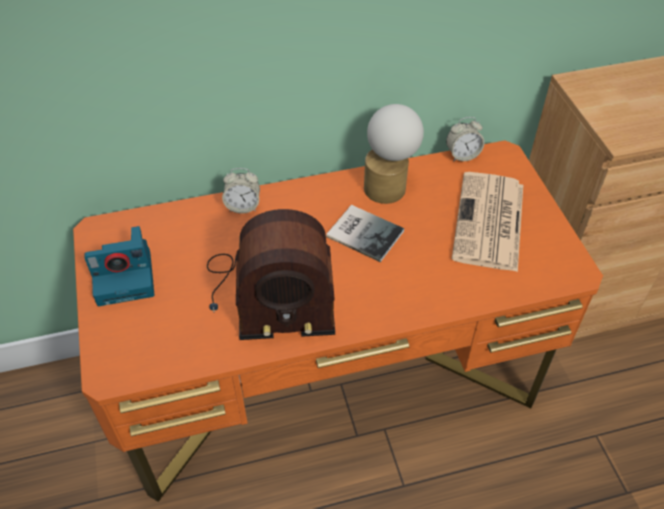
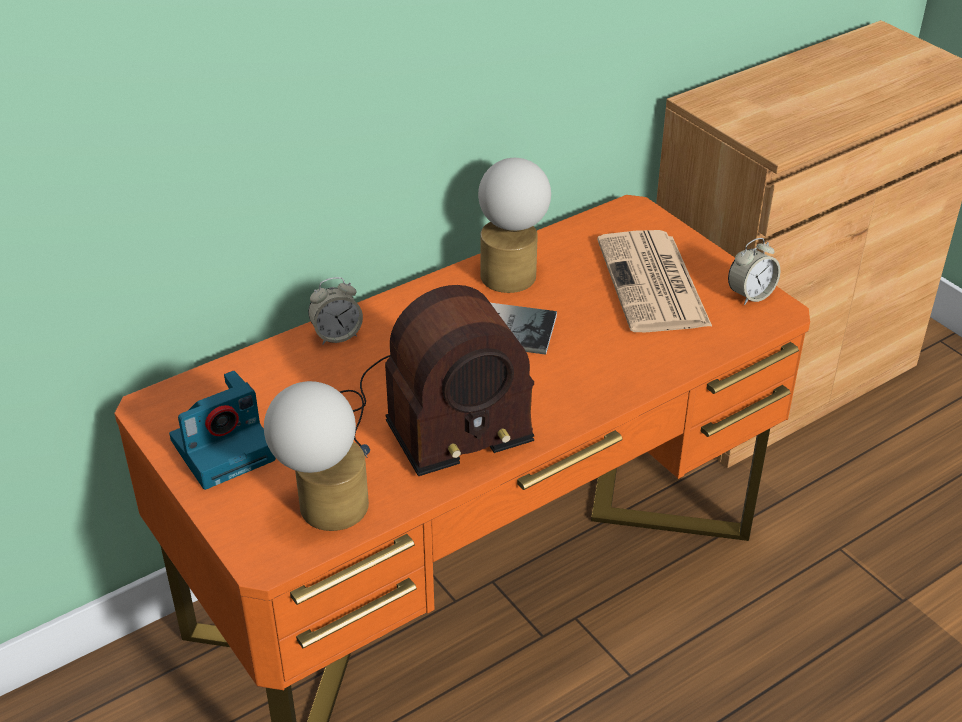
camera: 20 degrees left, 10 degrees down
alarm clock [446,117,484,162] -> alarm clock moved to [728,238,780,305]
none -> table lamp [264,381,369,531]

